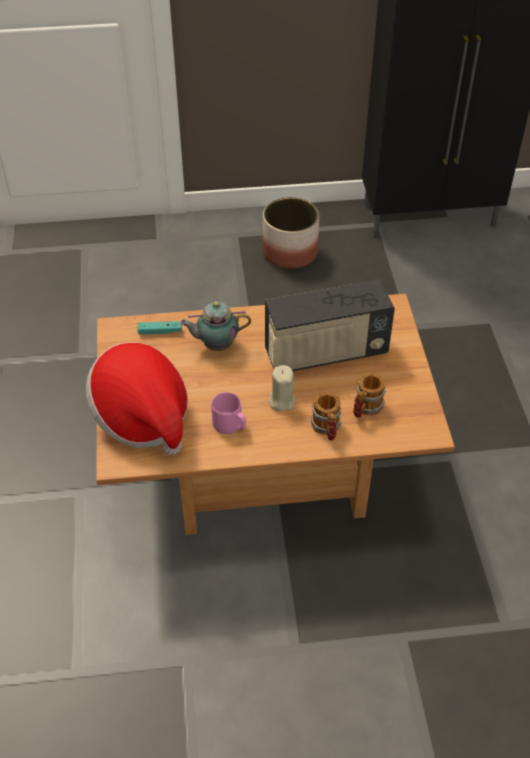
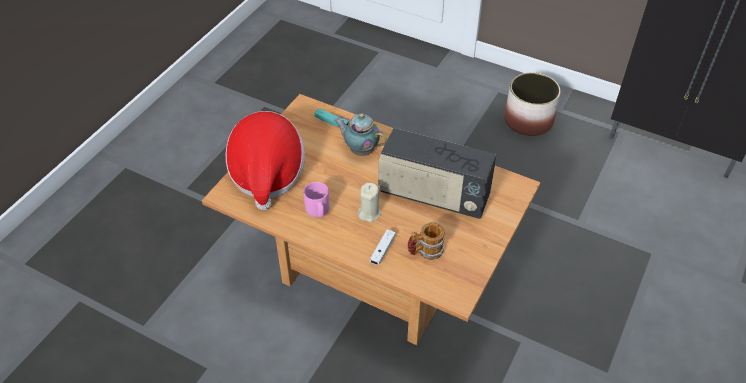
camera: 35 degrees right, 0 degrees up
mug [311,392,341,440] -> white game controller [370,229,396,265]

